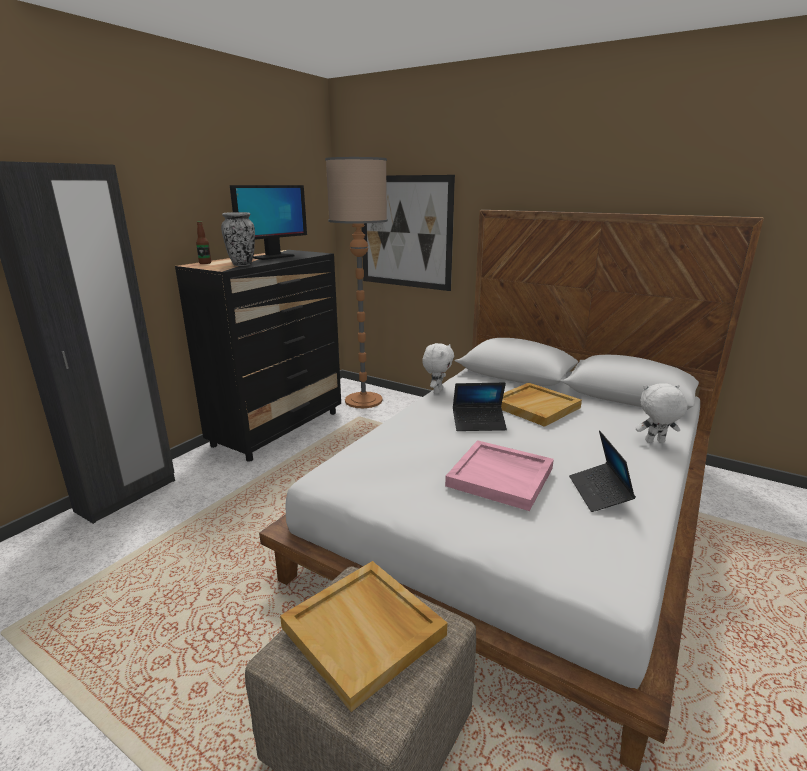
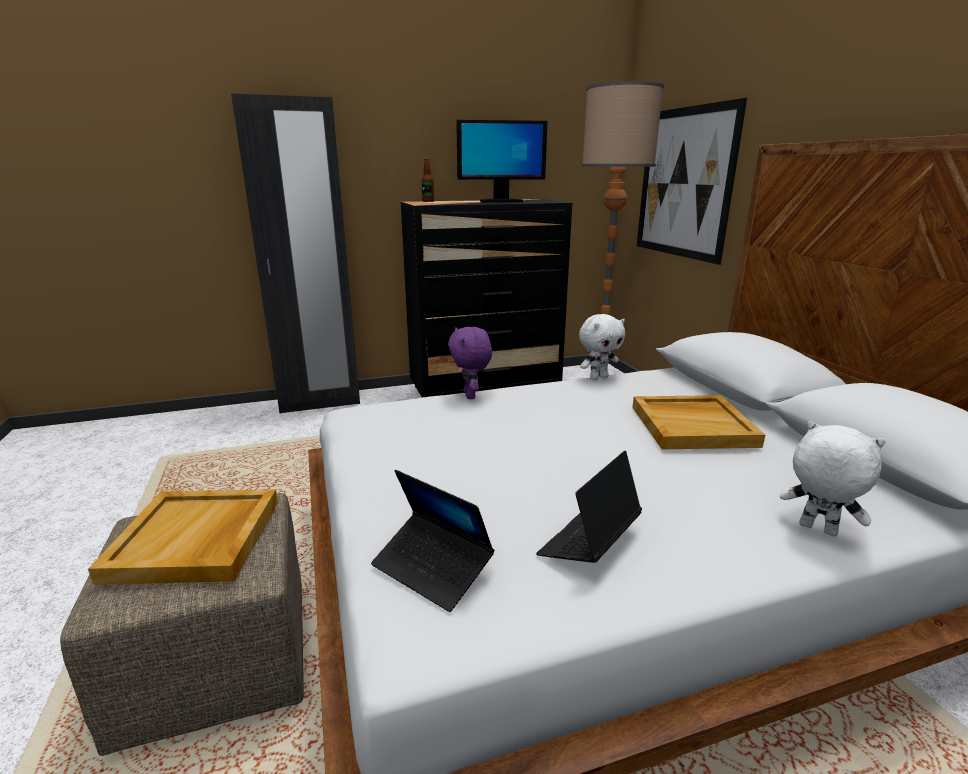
camera: 40 degrees right, 0 degrees up
vase [221,212,255,266] -> none
pink tray [445,440,554,511] -> none
laptop [453,383,507,431] -> laptop moved to [371,470,494,612]
none -> purple plush toy [448,327,492,399]

